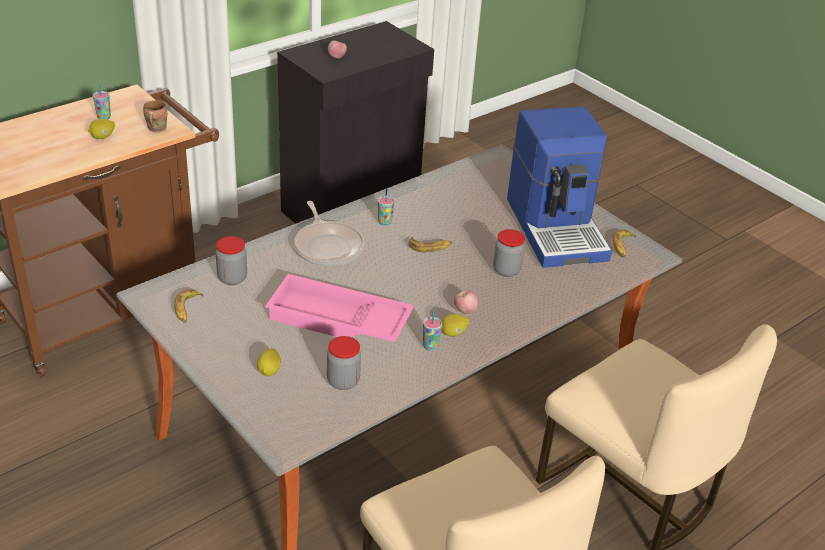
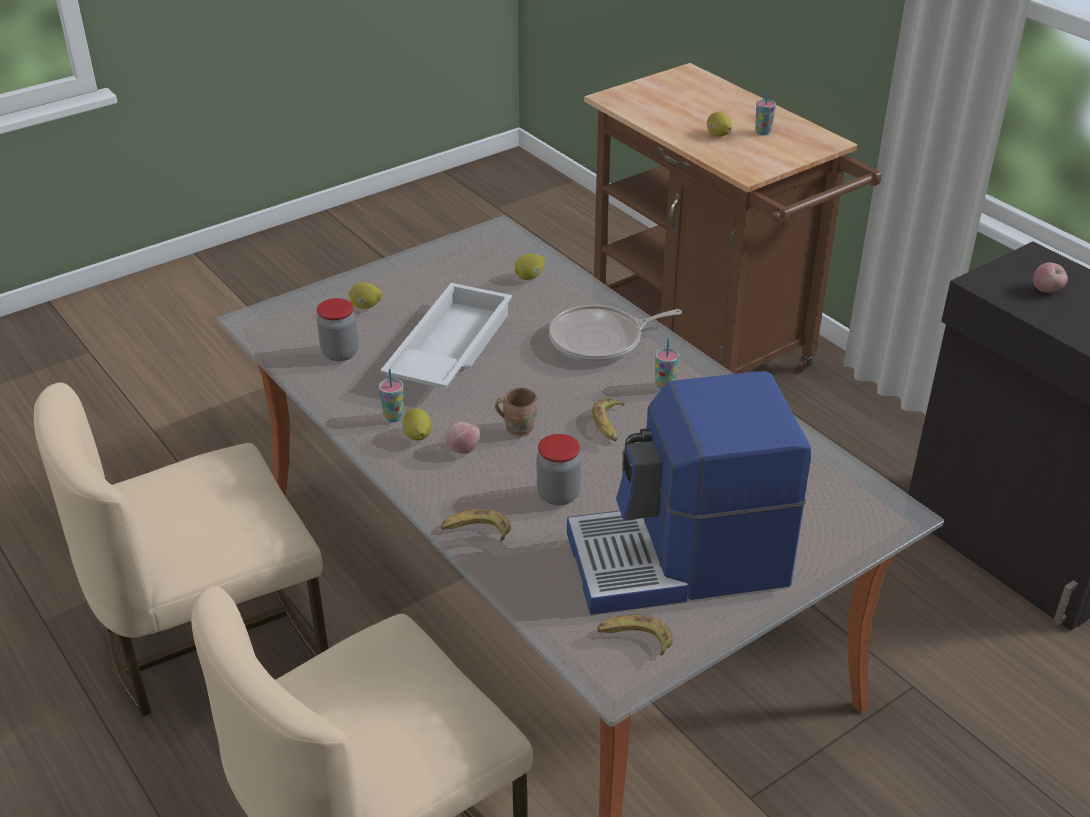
camera: 95 degrees right, 0 degrees up
brown mug [143,100,167,132] -> brown mug moved to [495,388,537,437]
banana [174,289,204,323] -> banana moved to [441,509,511,541]
jar [216,236,247,285] -> lemon [514,254,545,280]
pink tray [265,274,414,342] -> white tray [380,283,512,389]

